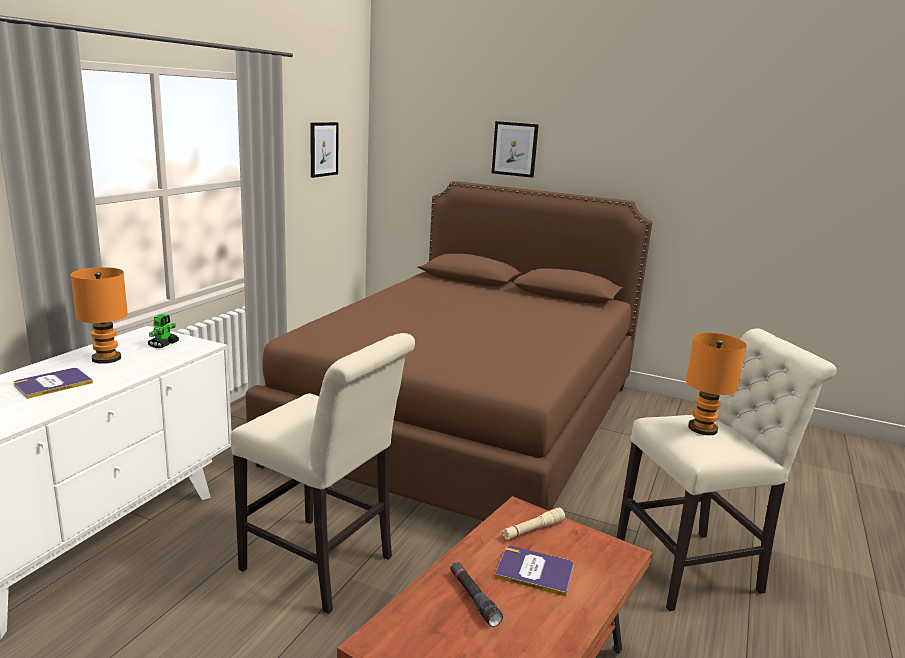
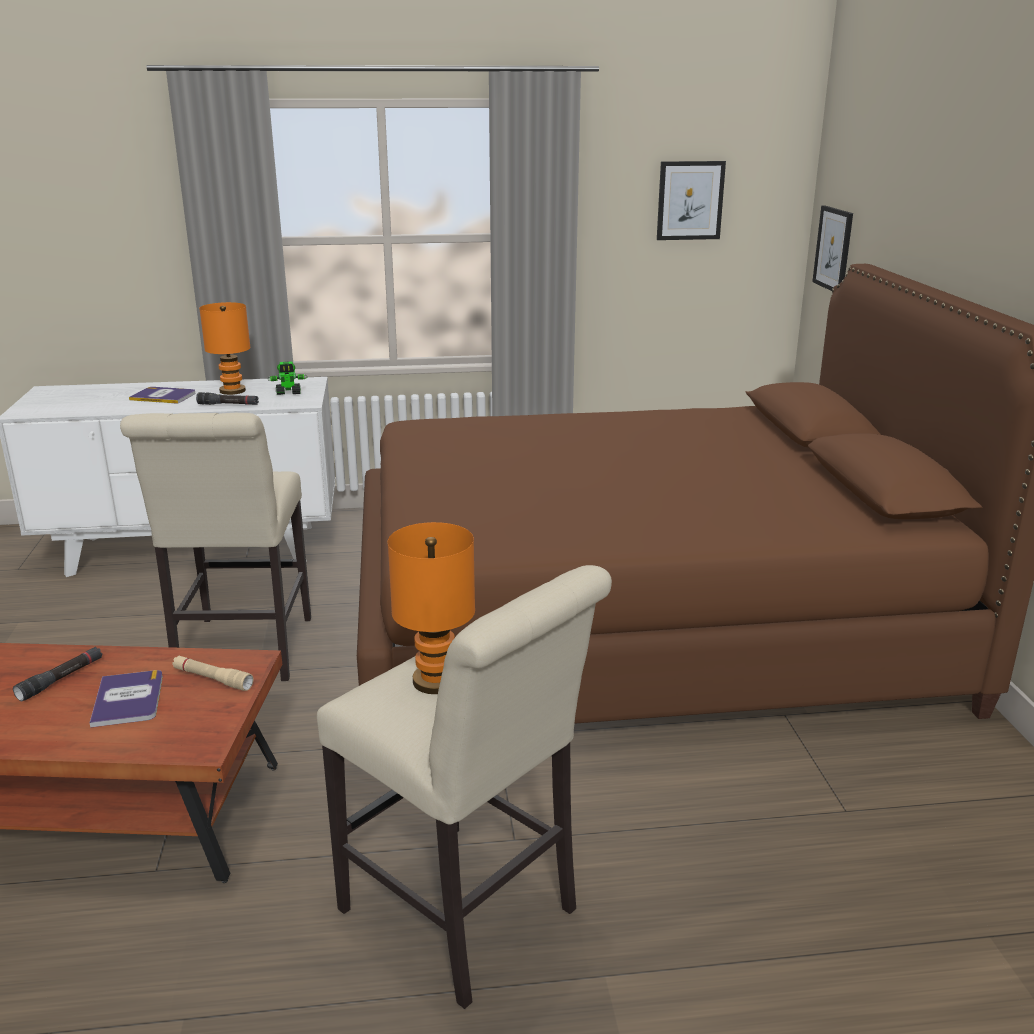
camera: 60 degrees right, 5 degrees up
picture [492,121,539,178] -> picture moved to [812,205,853,291]
none -> black flashlight [196,392,259,405]

